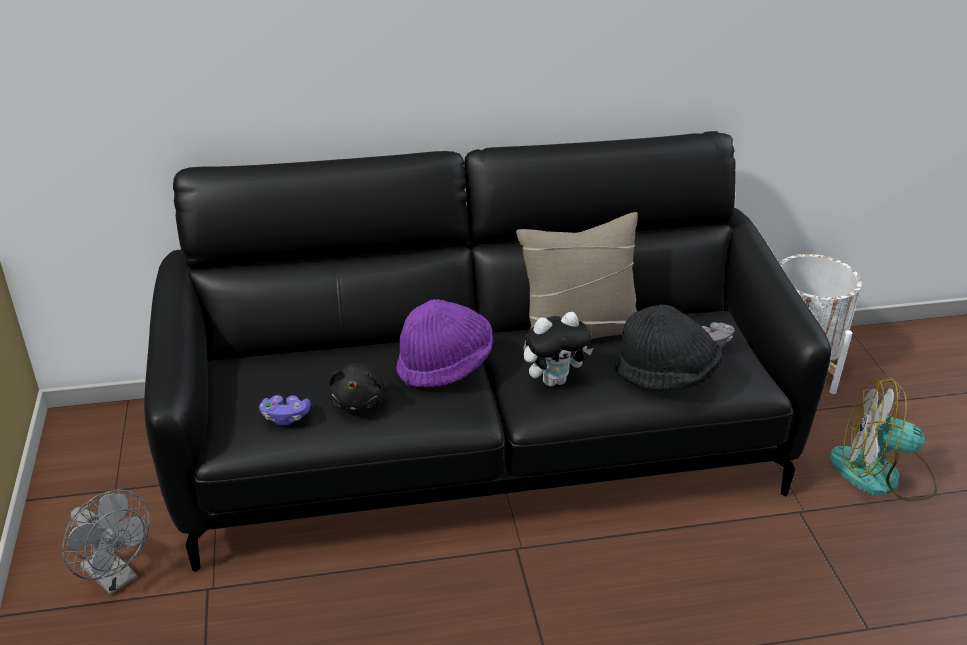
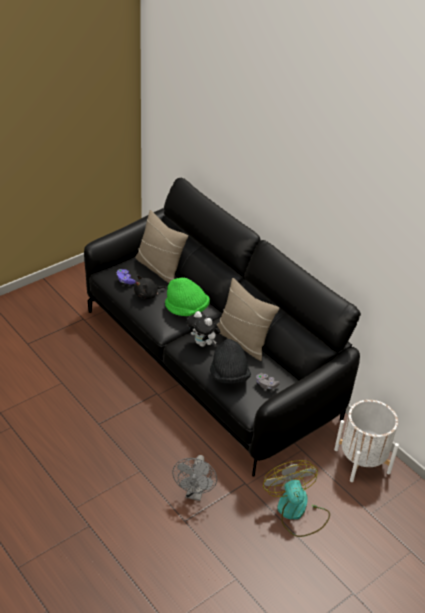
camera: 60 degrees right, 5 degrees up
grey fan [62,489,150,595] -> grey fan moved to [172,455,217,501]
purple hat [396,299,493,388] -> green hat [165,278,210,316]
none -> beige pillow [135,210,188,283]

